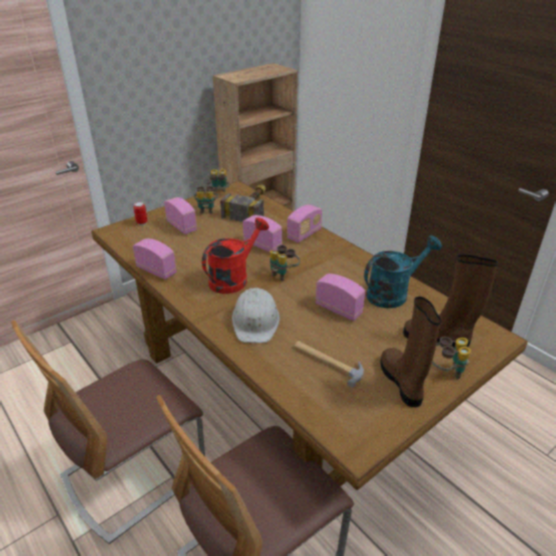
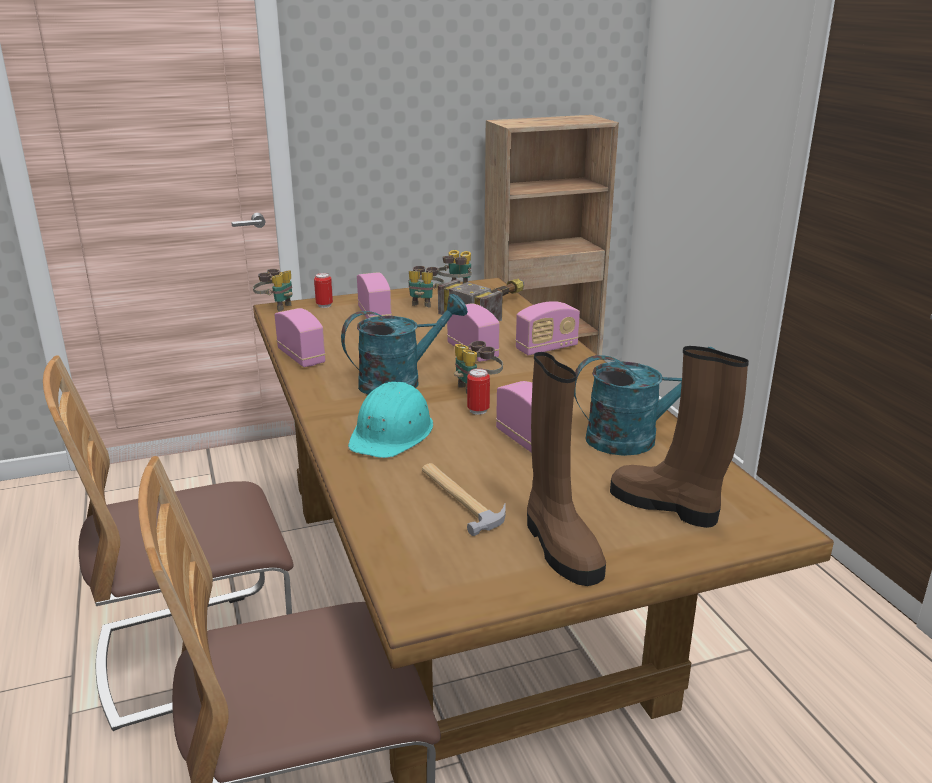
camera: 20 degrees right, 10 degrees down
red watering can [202,217,269,294] -> turquoise watering can [341,294,468,395]
white hard hat [232,288,280,343] -> turquoise hard hat [348,382,433,458]
brown boot [380,296,441,407] -> brown boot turned 150 degrees clockwise [527,352,606,586]
binoculars [432,337,471,379] -> binoculars moved to [253,269,292,312]
none -> can [467,368,490,415]

